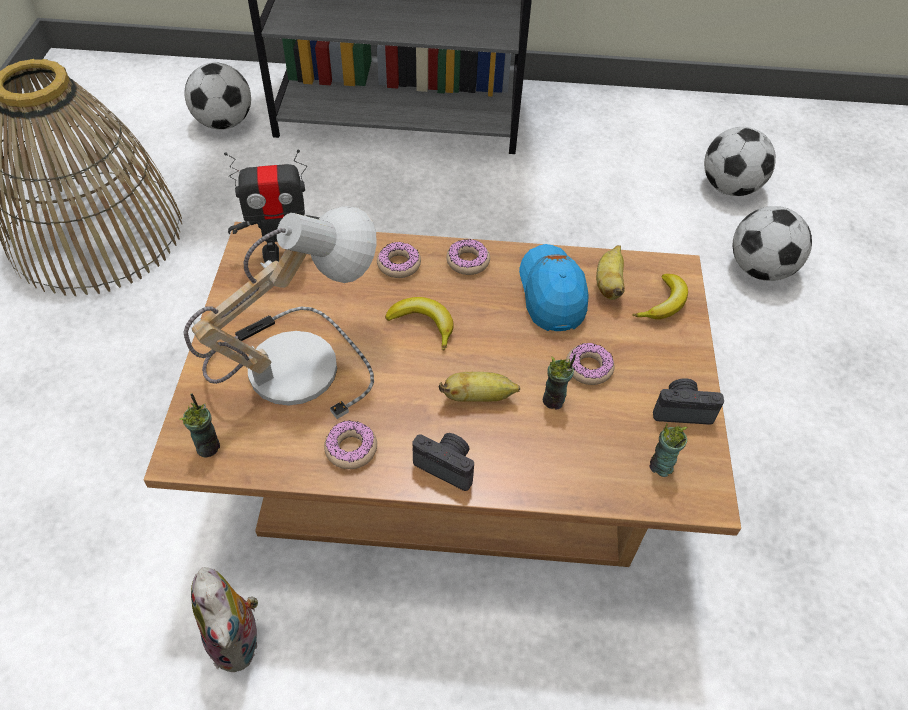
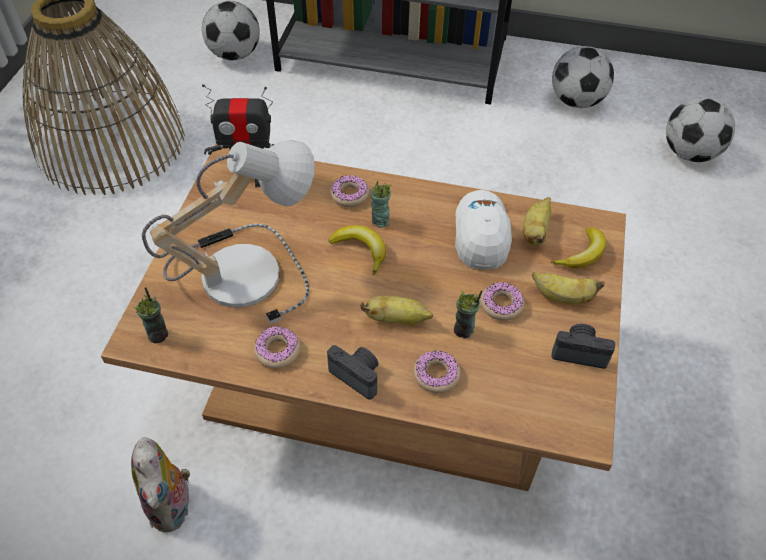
camera: 10 degrees right, 0 degrees up
donut [447,239,490,275] -> donut moved to [414,351,461,393]
blue cap [519,244,589,331] -> white cap [455,190,512,269]
cup [650,423,687,477] -> cup moved to [370,181,392,228]
football [733,206,812,281] -> football moved to [552,46,614,108]
none -> banana [532,272,604,304]

